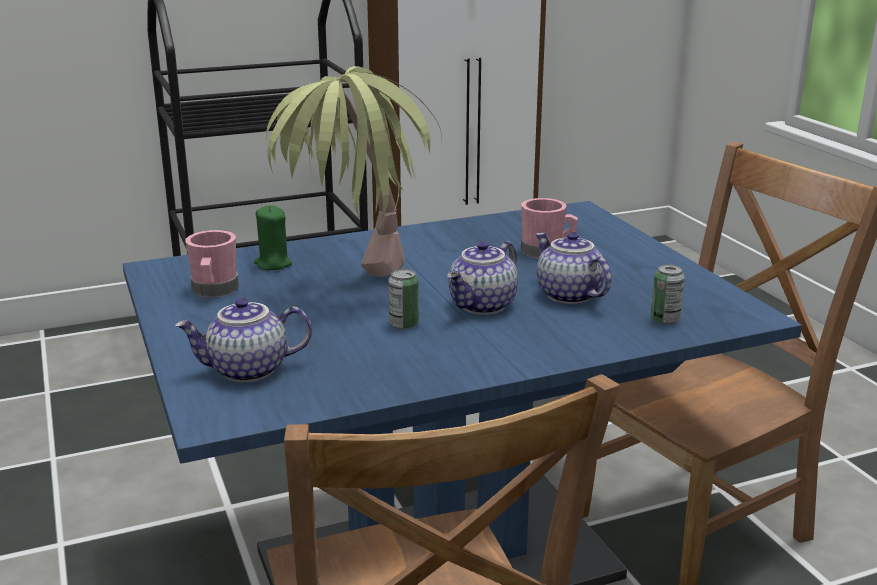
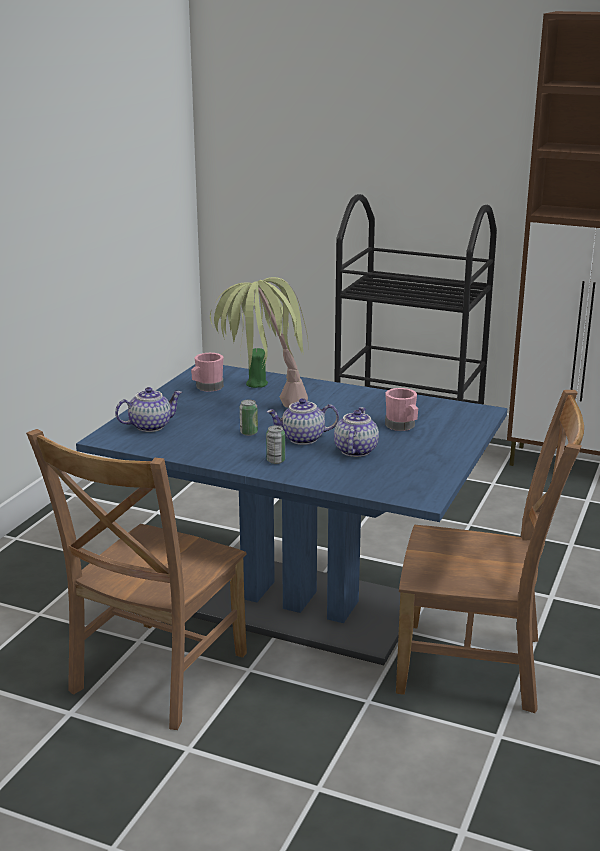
camera: 45 degrees right, 0 degrees up
teapot [174,298,312,383] -> teapot turned 120 degrees clockwise [115,387,182,432]
can [651,265,685,325] -> can moved to [266,426,285,464]

